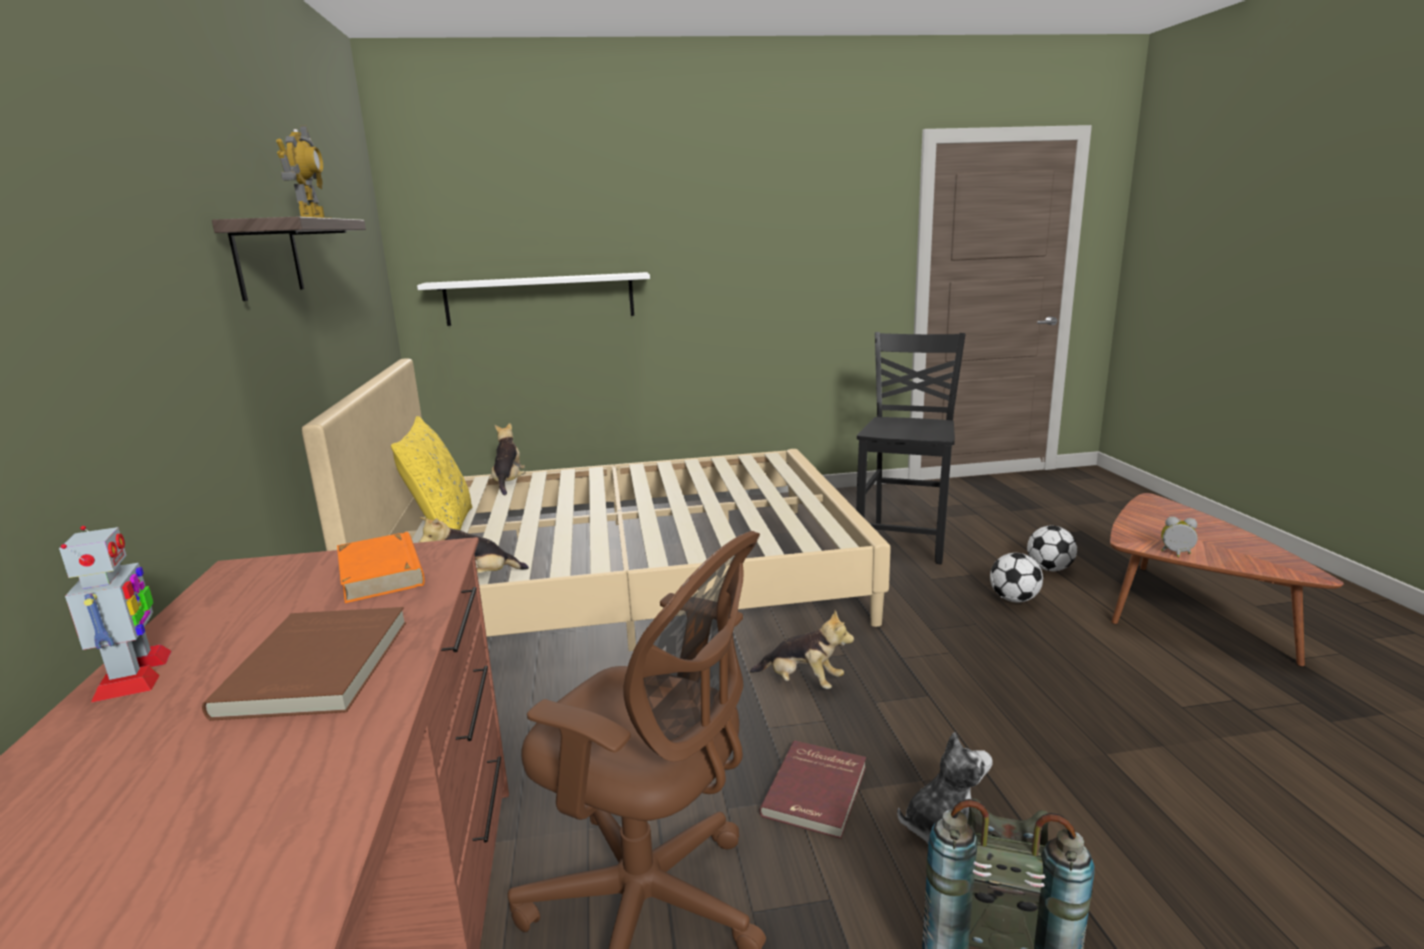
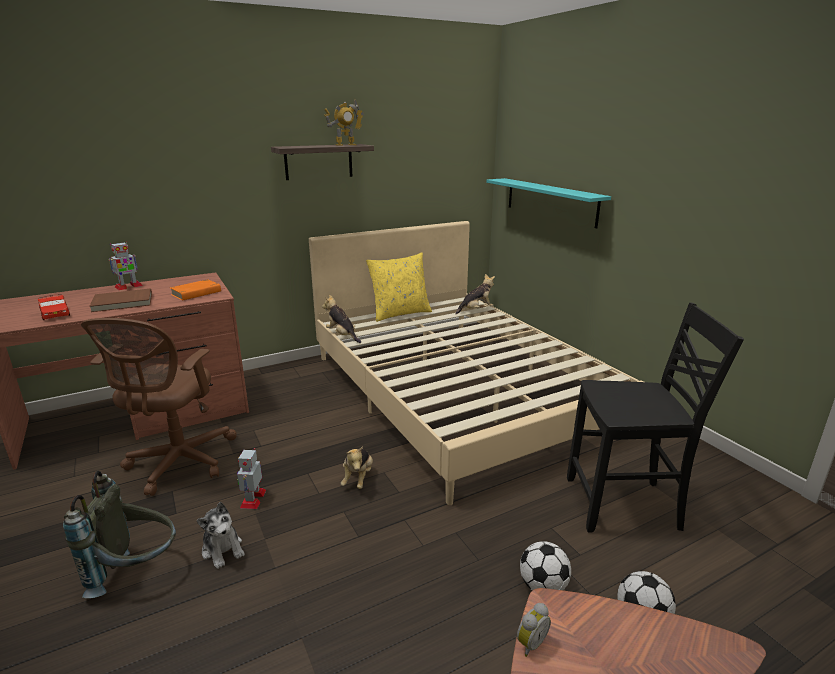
camera: 70 degrees right, 5 degrees up
white shelf [417,272,650,326] -> turquoise shelf [486,178,611,228]
red book [759,740,866,839] -> toy robot [237,448,266,509]
alarm clock [1161,516,1198,557] -> alarm clock turned 45 degrees clockwise [517,603,551,657]
none -> red toy car [38,294,70,320]

